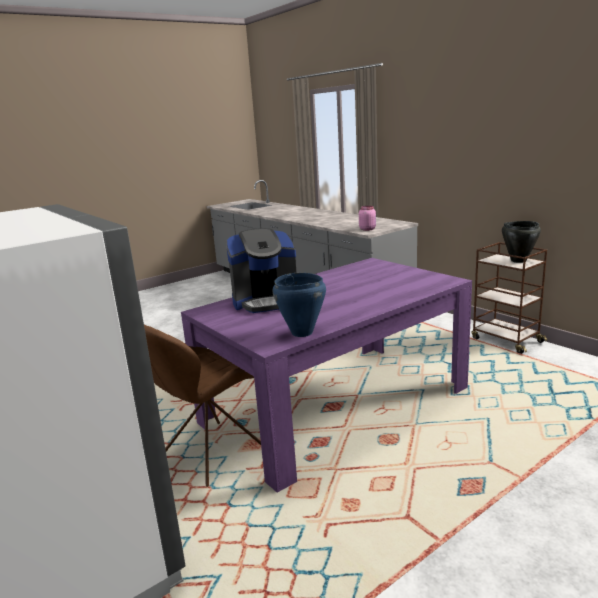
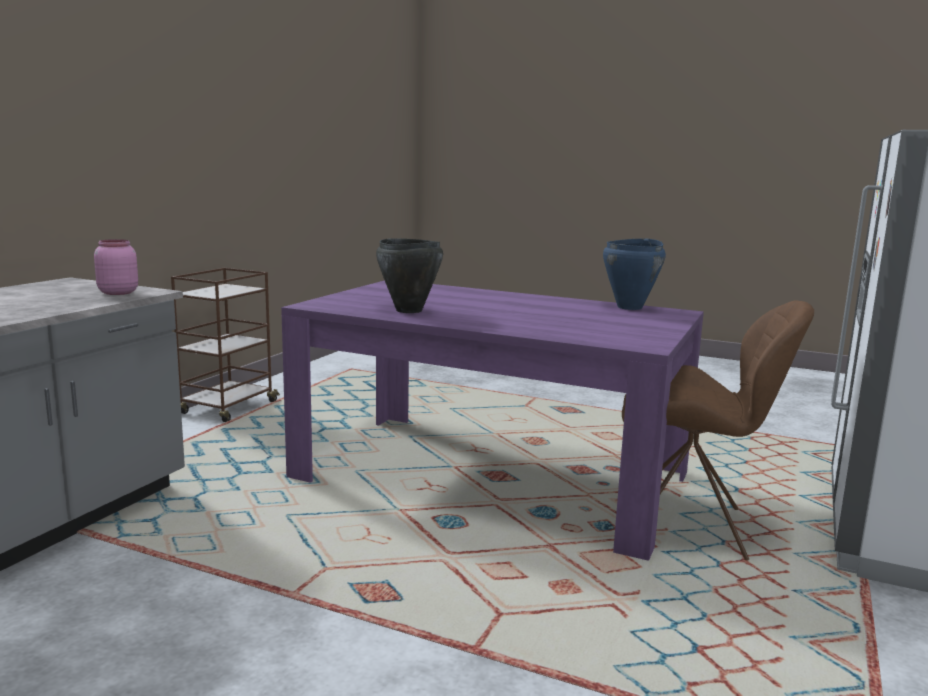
camera: 120 degrees left, 5 degrees down
coffee machine [226,228,297,313] -> none
black cooking pot [502,221,541,263] -> black cooking pot moved to [376,238,443,313]

